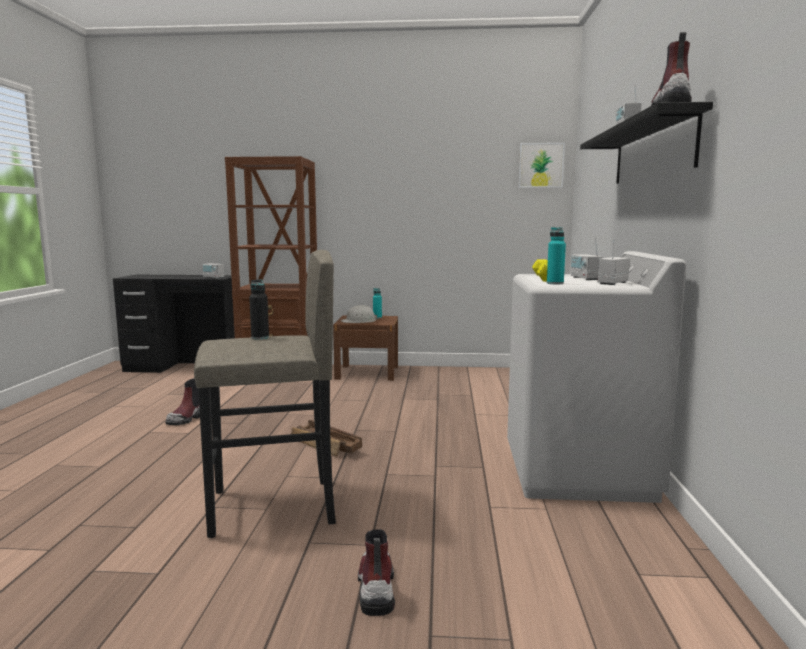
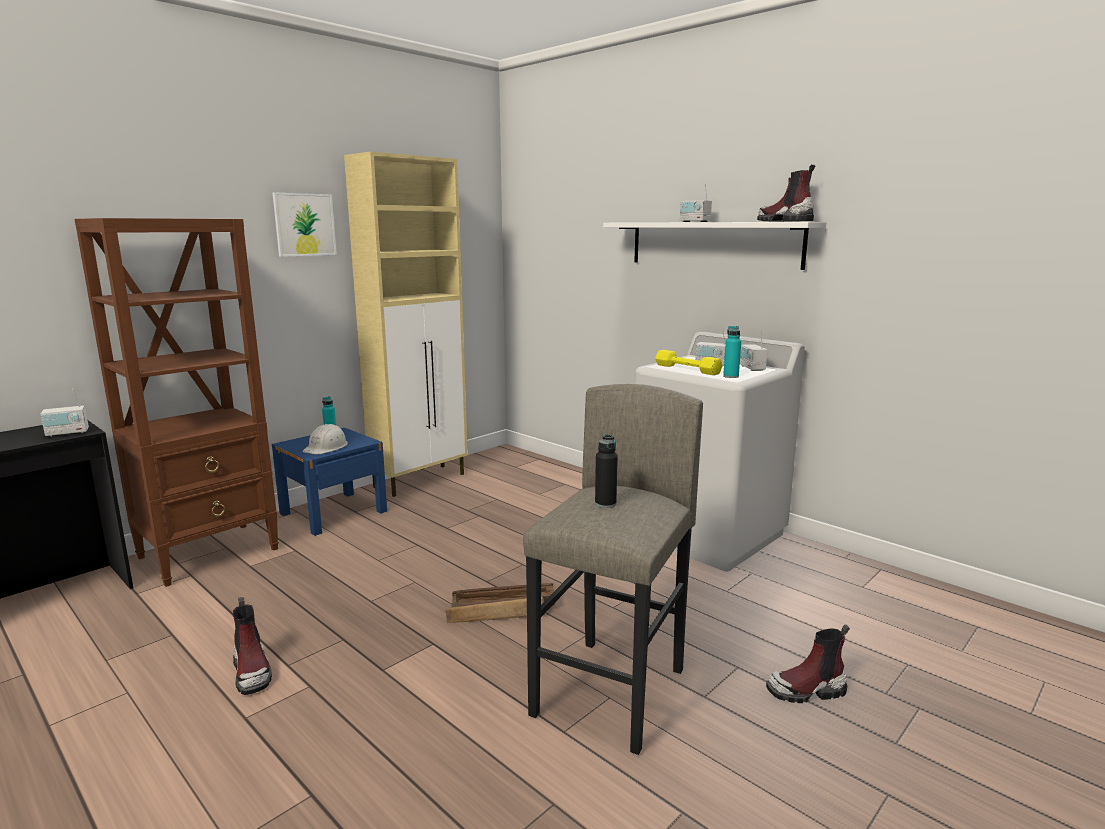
camera: 50 degrees left, 5 degrees up
brown nightstand [333,315,398,381] -> blue nightstand [272,428,387,536]
boot [358,529,395,616] -> boot turned 45 degrees counterclockwise [766,625,850,703]
picture [519,143,565,188] -> picture moved to [273,192,337,257]
black shelf [580,102,713,184] -> white shelf [603,222,827,270]
none -> beige cabinet [344,152,468,497]

